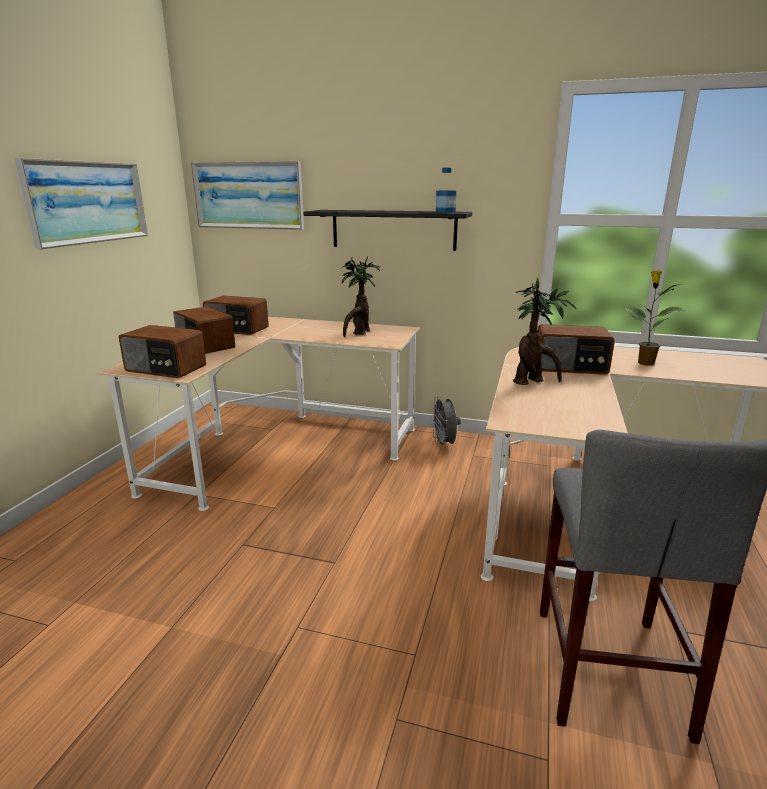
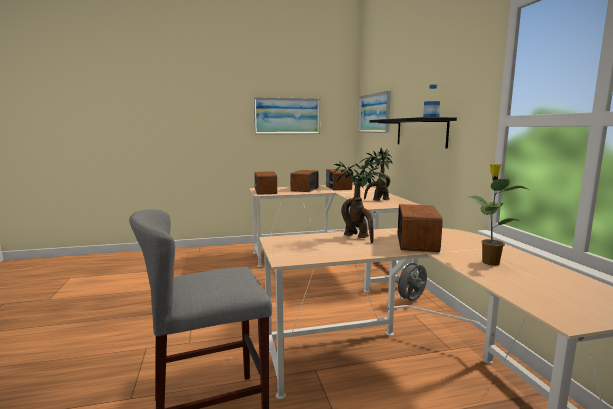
camera: 60 degrees right, 10 degrees down
radio [538,324,615,375] -> radio turned 150 degrees counterclockwise [398,204,443,252]

